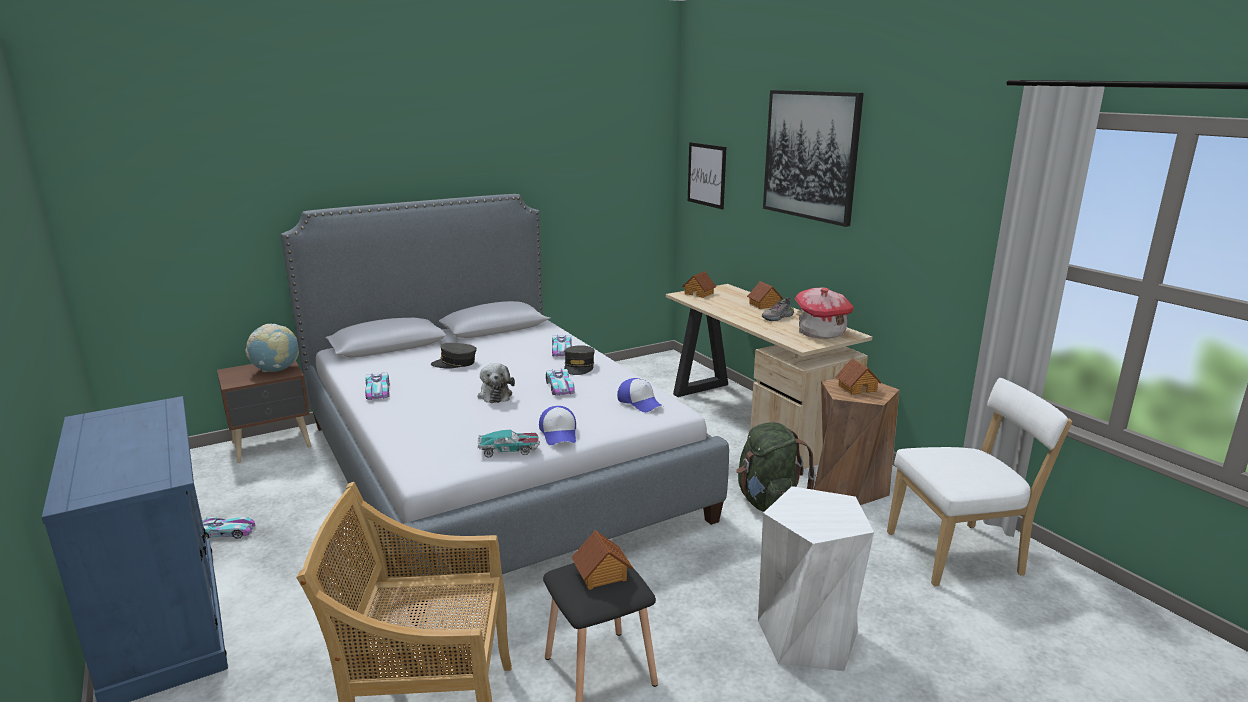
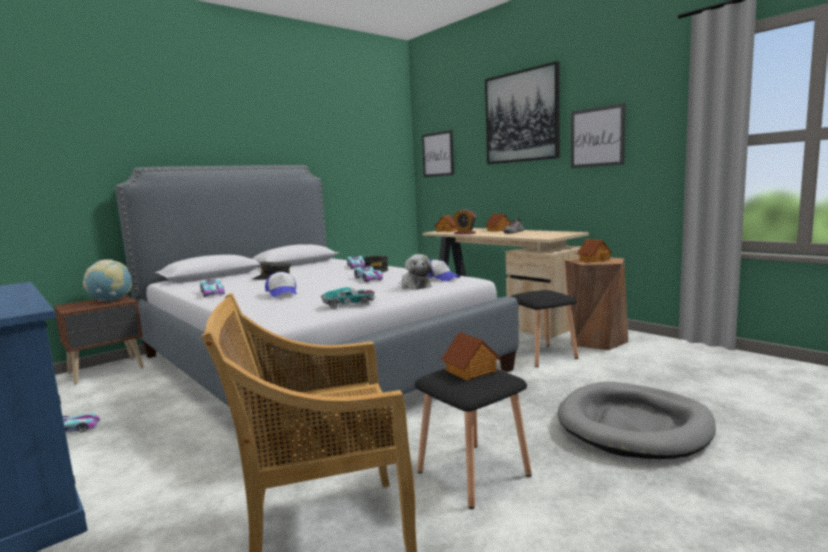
camera: 10 degrees left, 10 degrees down
plush toy [477,363,515,403] -> plush toy moved to [402,254,433,290]
cap [539,406,576,445] -> cap moved to [265,272,297,297]
green backpack [736,422,816,512] -> black stool [510,290,579,367]
white stool [758,486,874,671] -> grey dog bed [558,381,716,459]
toy house [794,287,853,339] -> none
white chair [887,378,1072,587] -> none
none -> alarm clock [453,209,476,234]
none -> picture [571,103,626,168]

